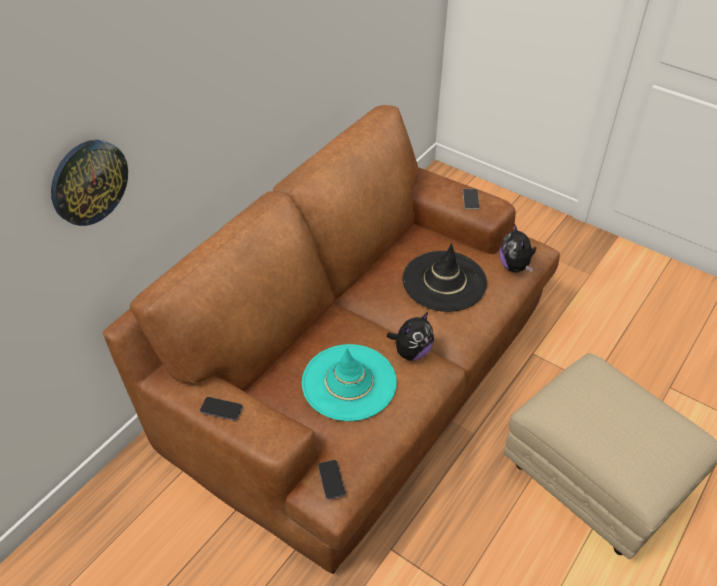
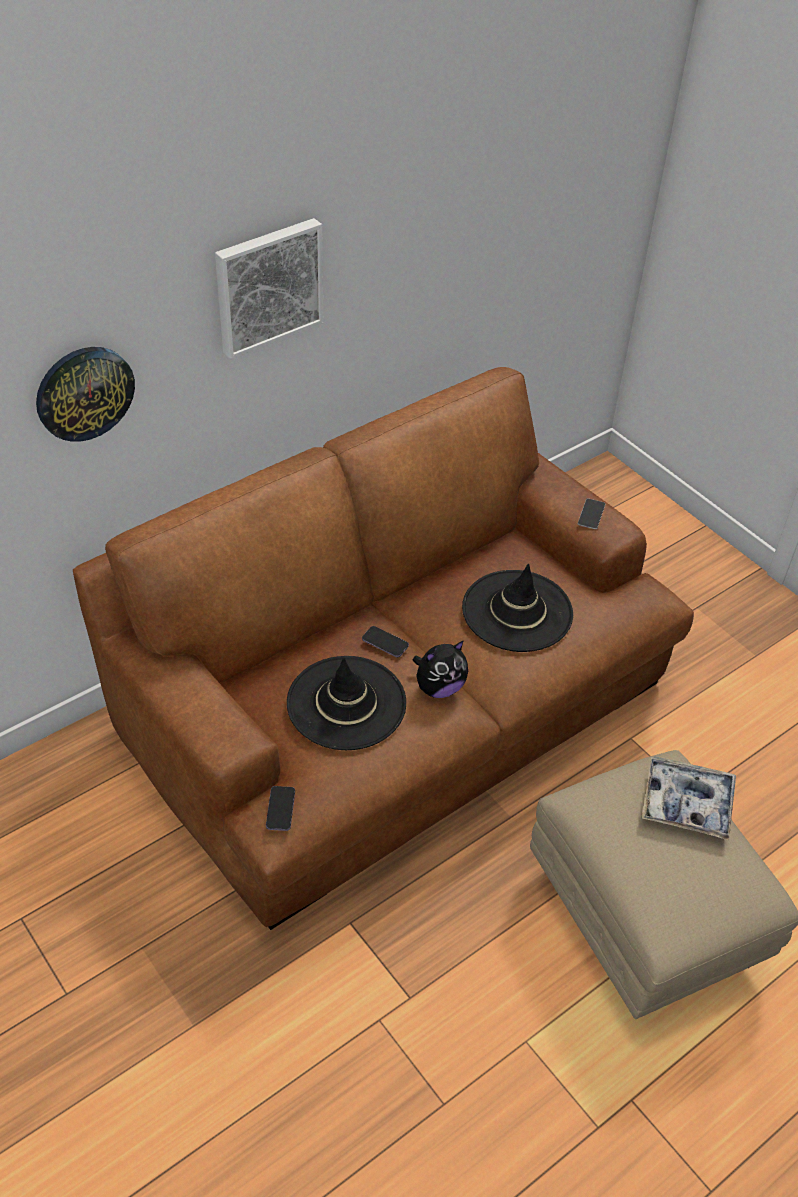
camera: 15 degrees right, 0 degrees up
phone [200,397,243,421] -> phone moved to [362,626,409,657]
turquoise hat [302,344,397,421] -> black hat [287,656,406,750]
plush toy [499,223,536,272] -> none
none -> picture [215,218,323,359]
none -> tray [641,756,736,840]

